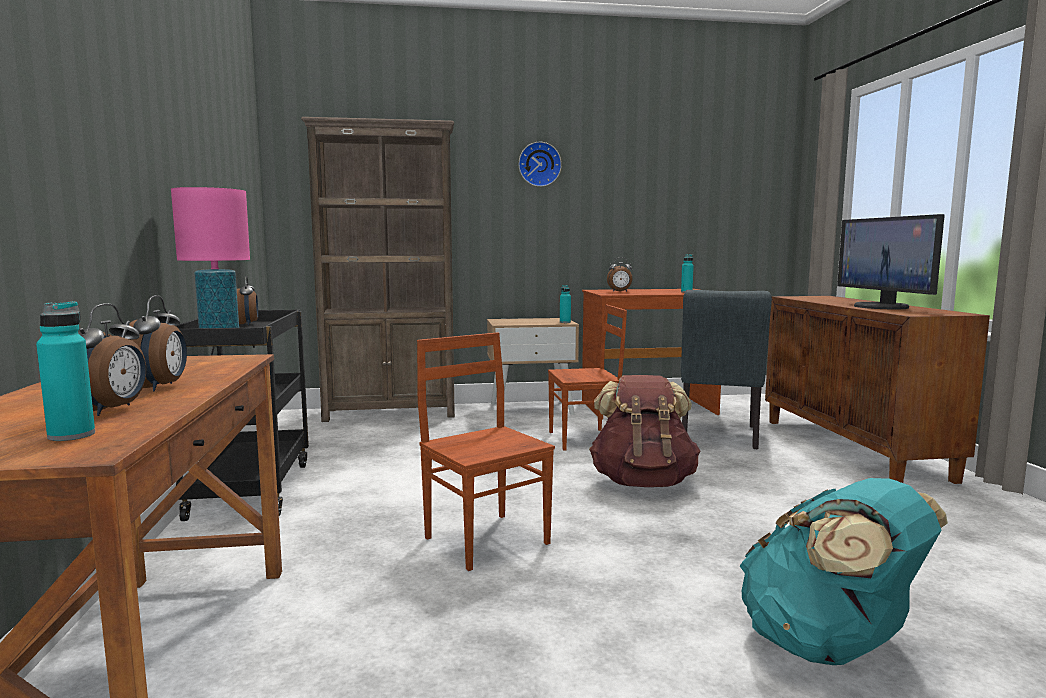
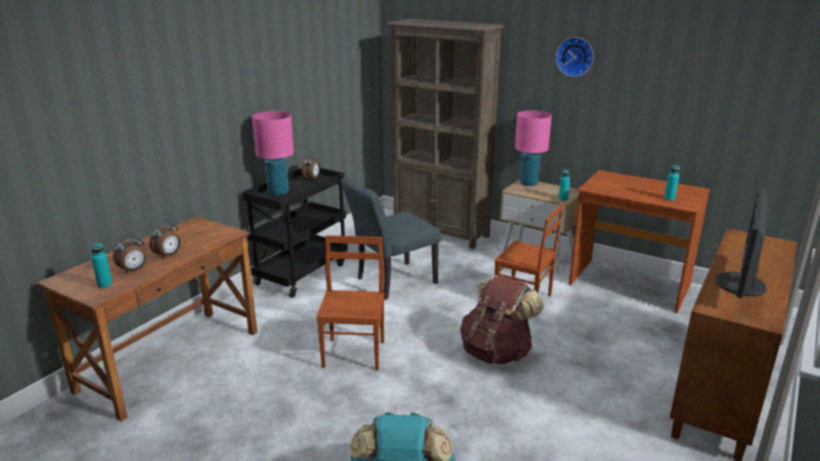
camera: 40 degrees right, 15 degrees up
alarm clock [607,257,632,292] -> none
grey chair [680,290,772,449] -> grey chair moved to [341,177,441,300]
none -> pink table lamp [515,110,552,186]

